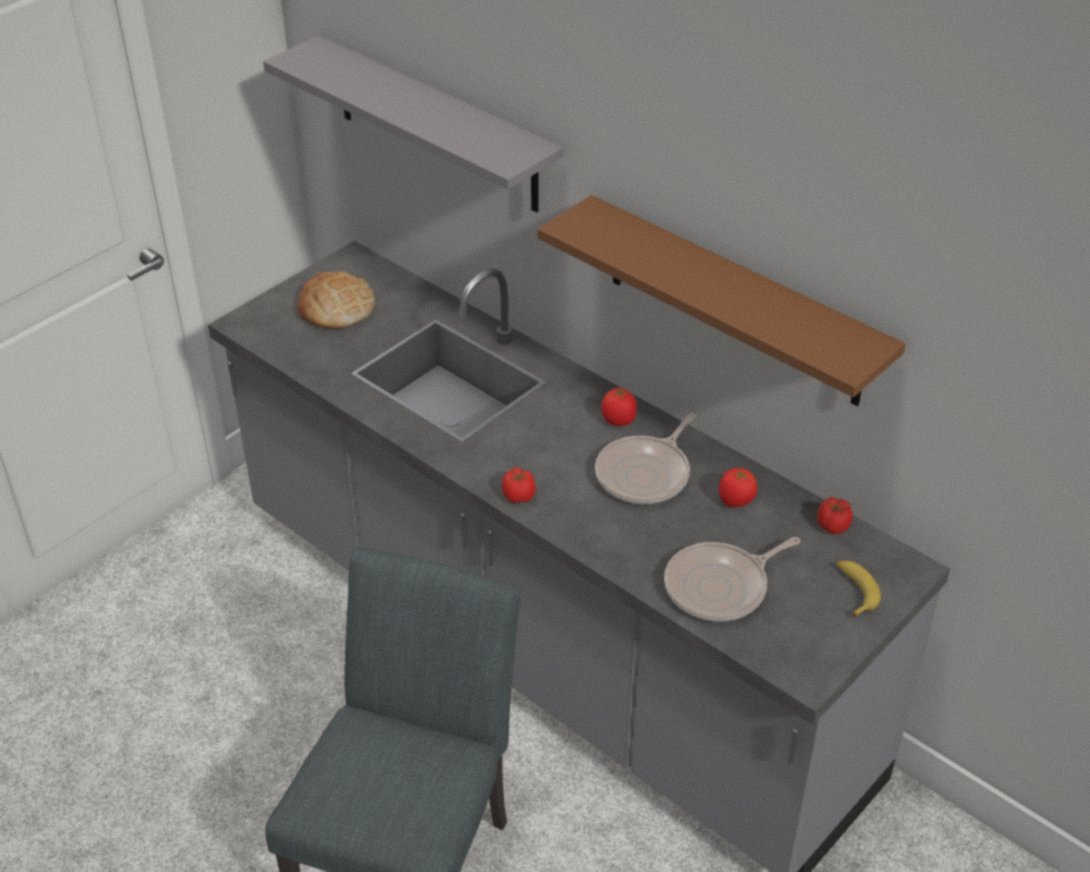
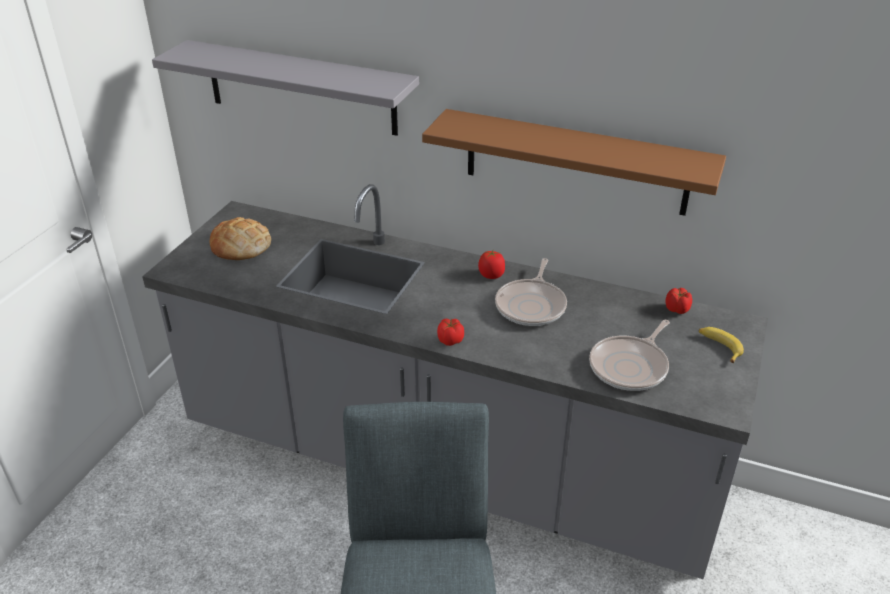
camera: 20 degrees left, 5 degrees down
tomato [719,468,757,507] -> none

